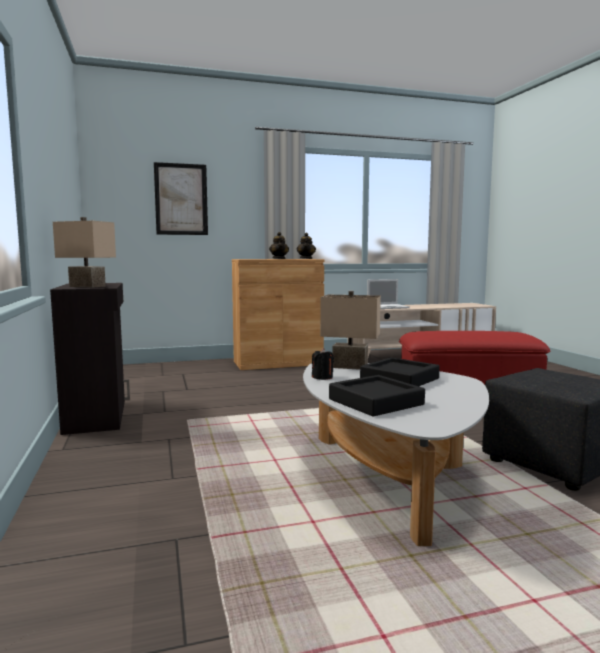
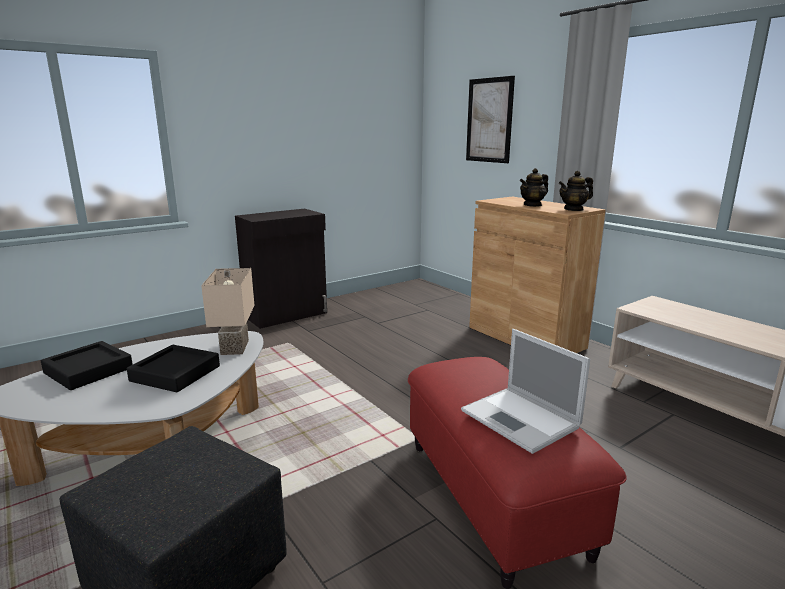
camera: 70 degrees right, 10 degrees up
beige table lamp [53,217,116,288] -> none
black candle [312,348,334,380] -> none
laptop [367,279,410,309] -> laptop moved to [461,329,590,454]

